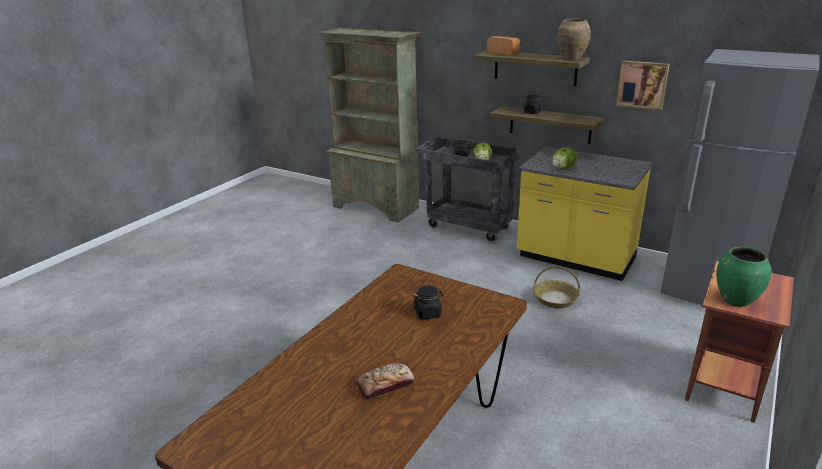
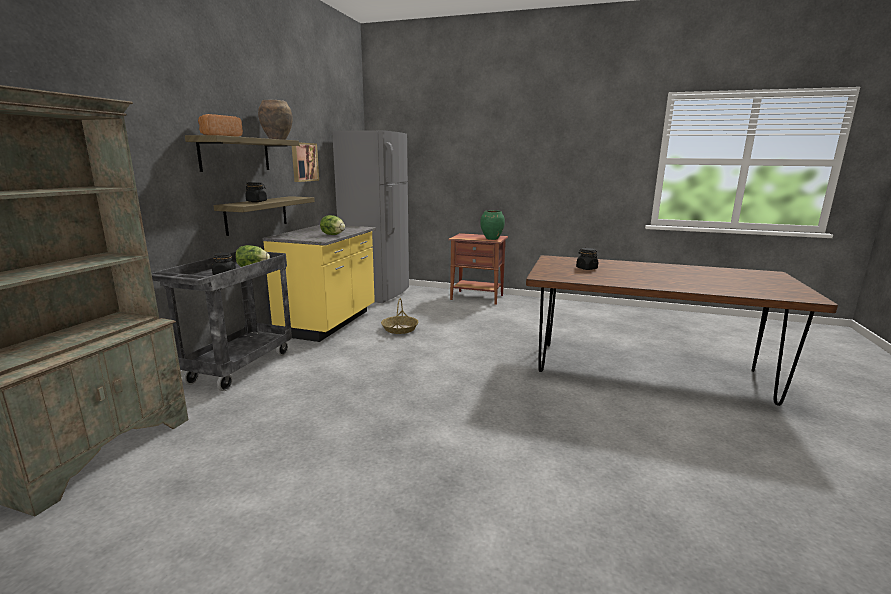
camera: 105 degrees left, 10 degrees down
bread [356,363,414,400] -> none

